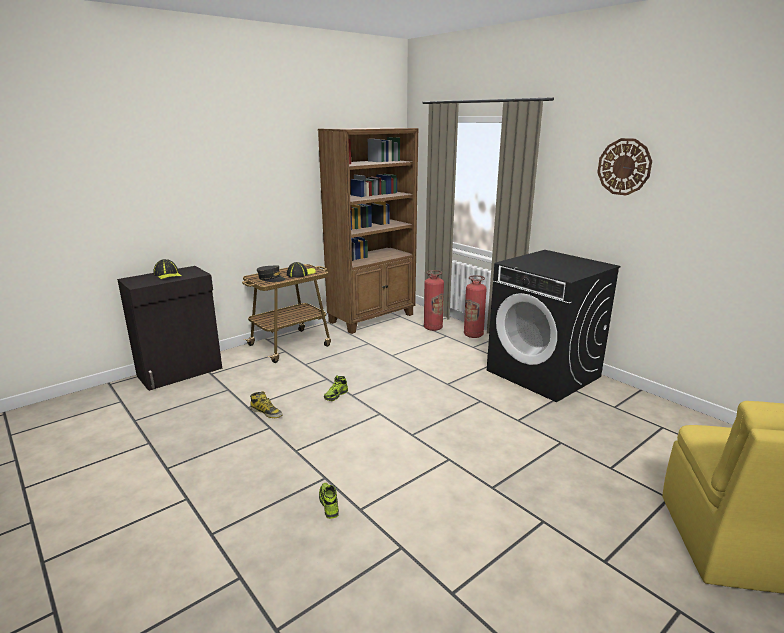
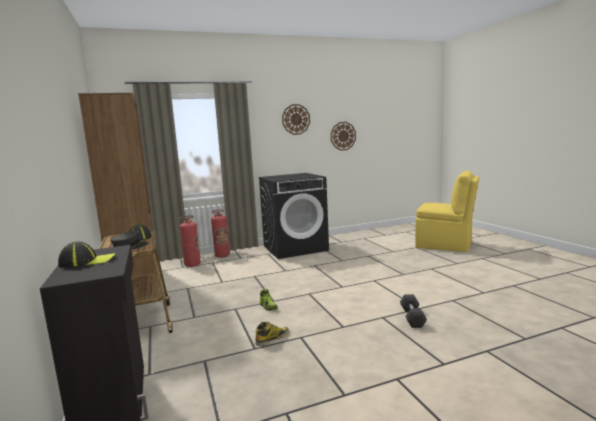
camera: 70 degrees left, 10 degrees down
shoe [319,483,339,519] -> black dumbbell [400,294,427,328]
none -> wall clock [331,122,356,151]

